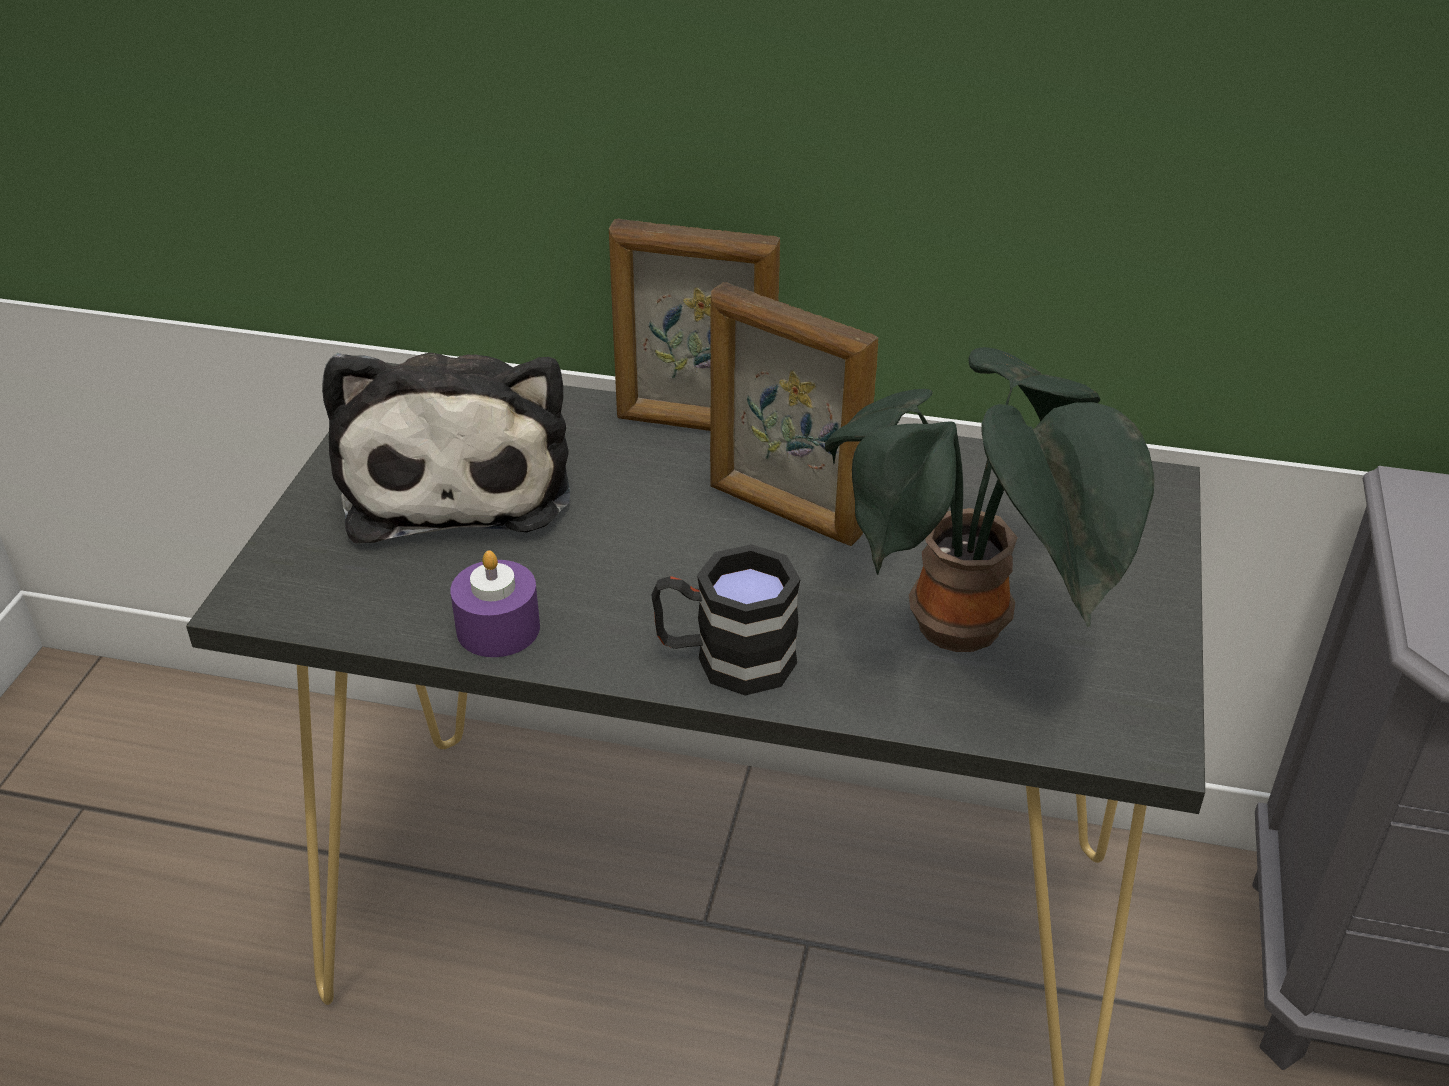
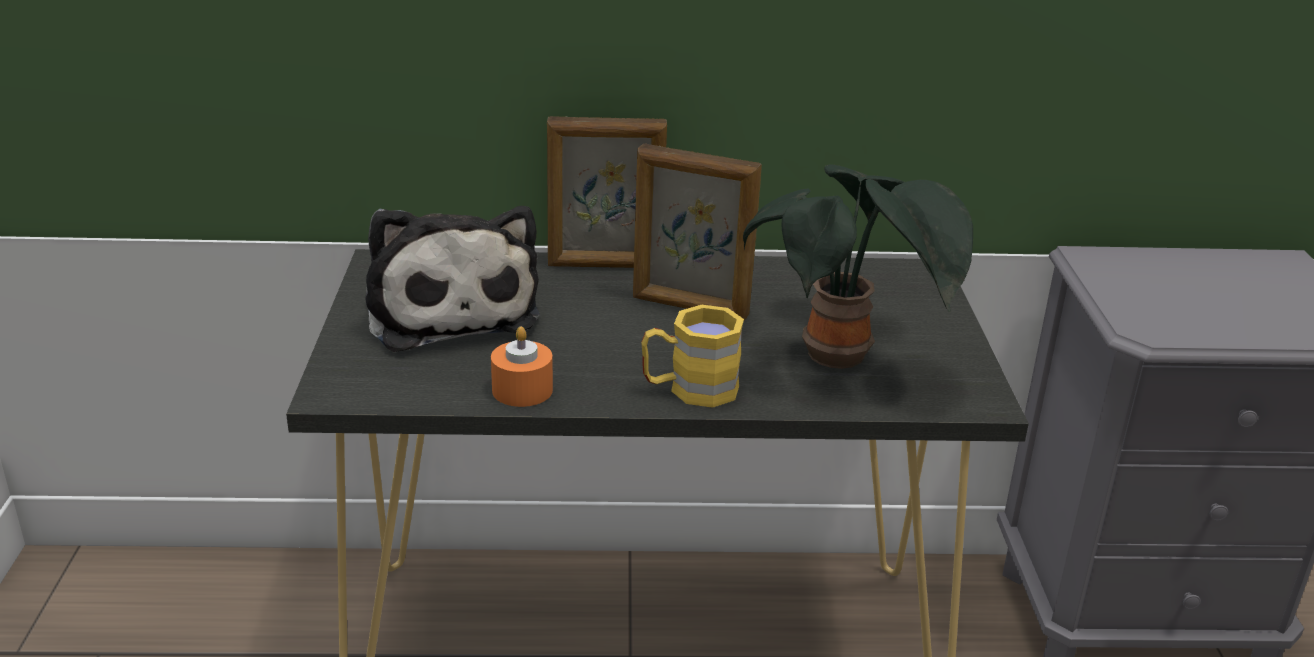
camera: 15 degrees left, 10 degrees down
purple candle [450,550,540,657] -> orange candle [491,327,553,407]
black mug [651,544,801,695] -> yellow mug [641,305,744,408]

